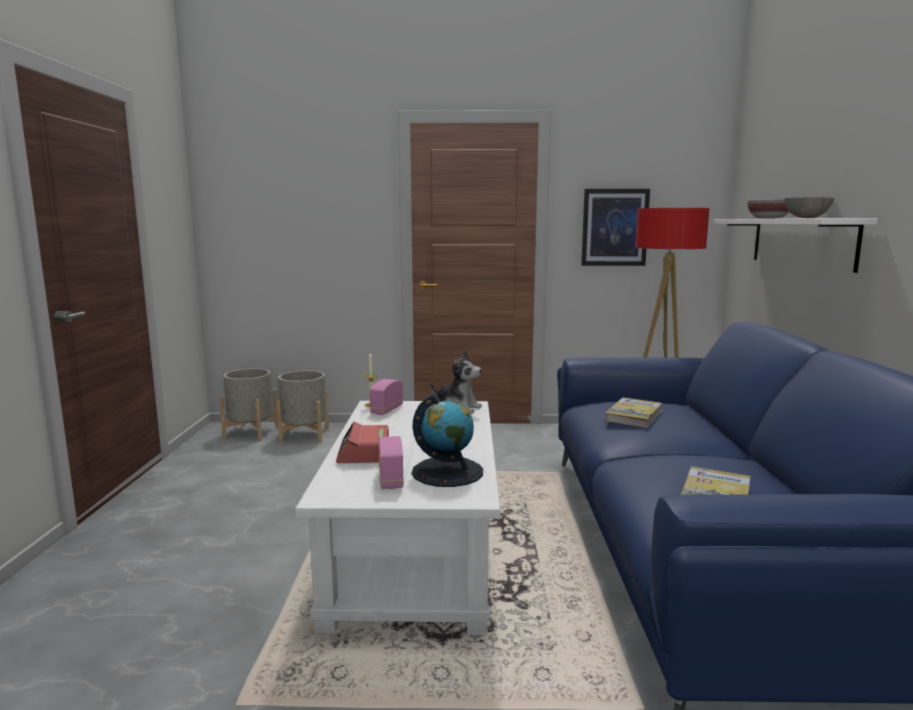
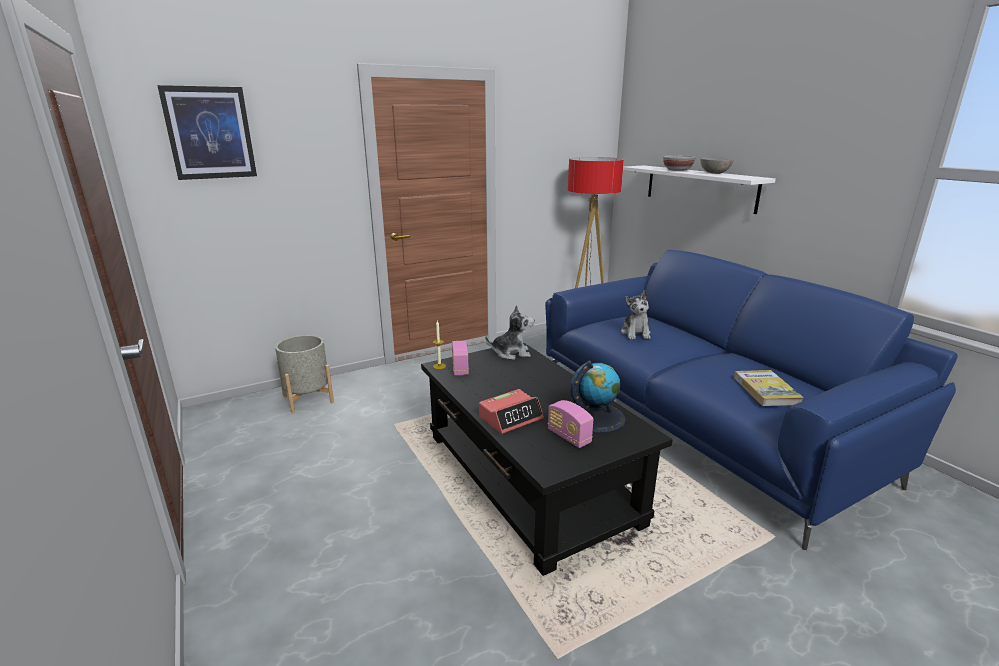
camera: 30 degrees left, 10 degrees up
grey planter [219,368,278,441] -> none
white coffee table [295,401,501,635] -> black coffee table [421,342,672,576]
alarm clock [336,421,389,463] -> alarm clock turned 90 degrees counterclockwise [479,389,544,434]
picture [581,189,650,266] -> picture moved to [157,85,257,180]
book [605,397,662,428] -> plush toy [621,291,651,339]

